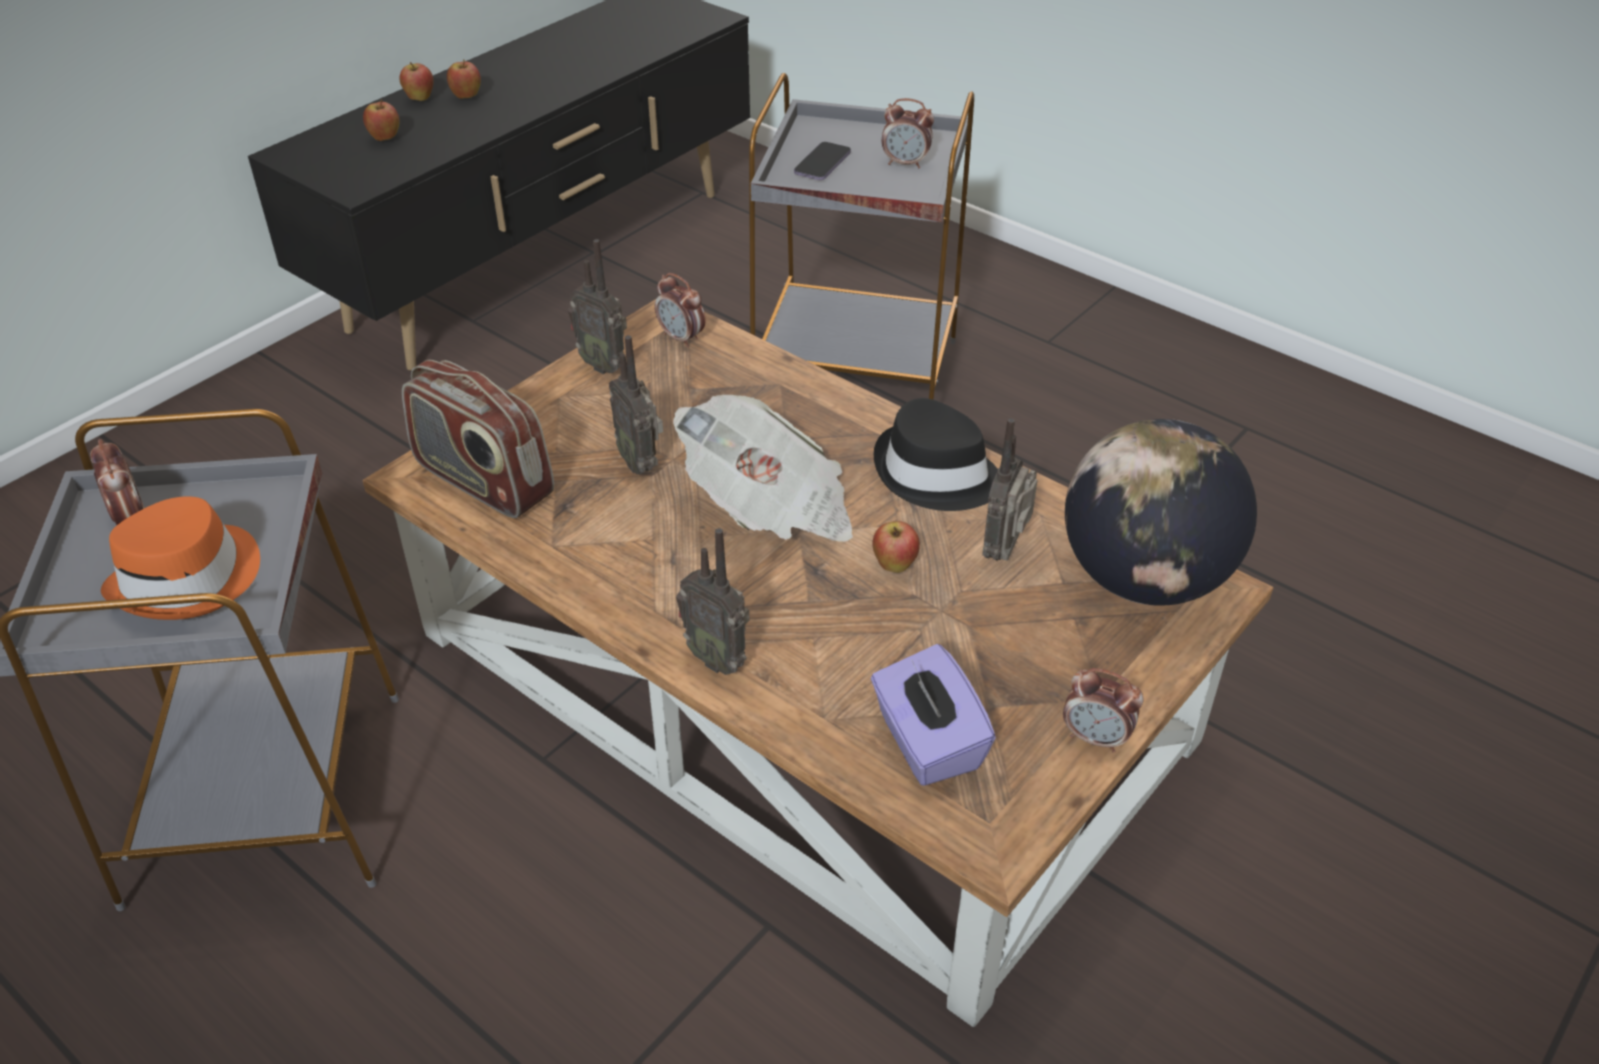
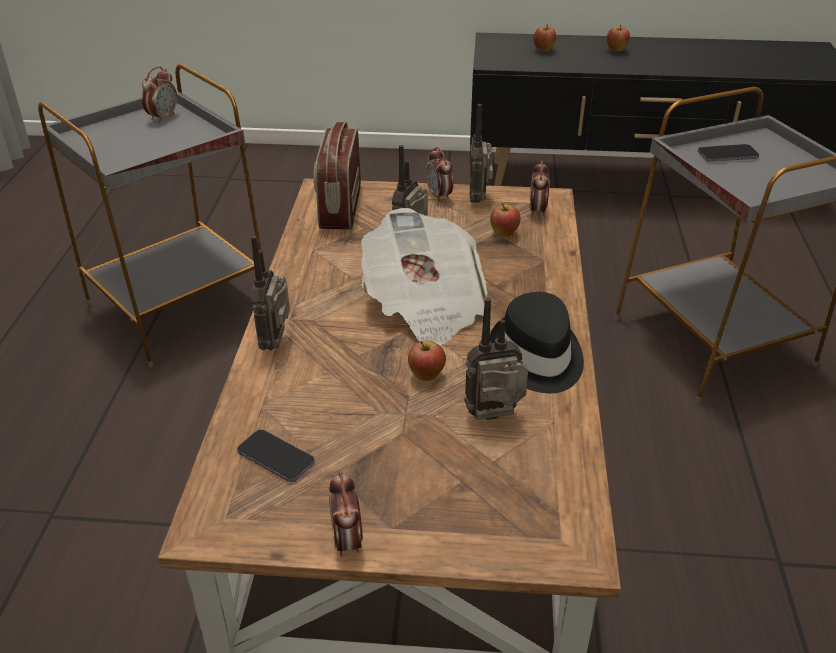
camera: 55 degrees right, 5 degrees down
orange hat [101,496,260,620] -> none
apple [399,62,434,101] -> apple moved to [490,203,521,237]
purple tissue box [871,644,996,786] -> phone [237,429,315,482]
alarm clock [882,98,934,168] -> alarm clock moved to [426,147,453,202]
globe [1065,419,1257,606] -> none

